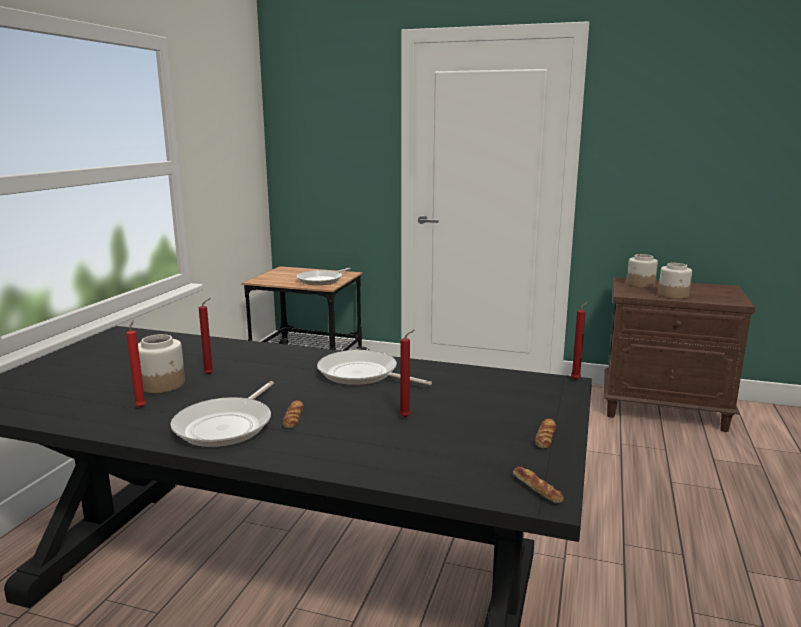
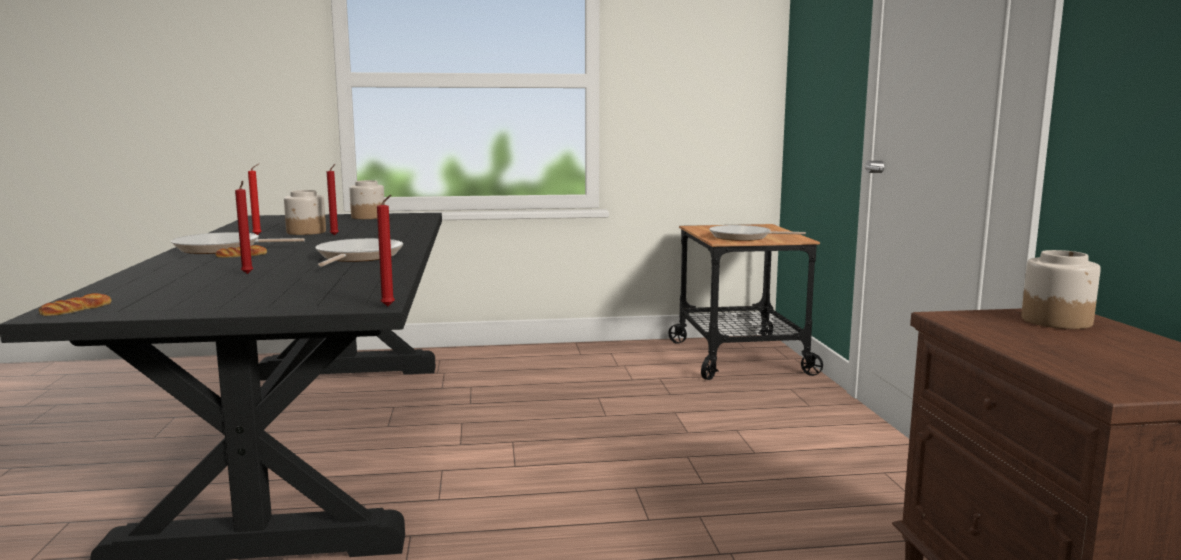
camera: 65 degrees right, 5 degrees down
bread [535,418,556,448] -> none
jar [658,263,692,299] -> jar moved to [349,180,385,219]

